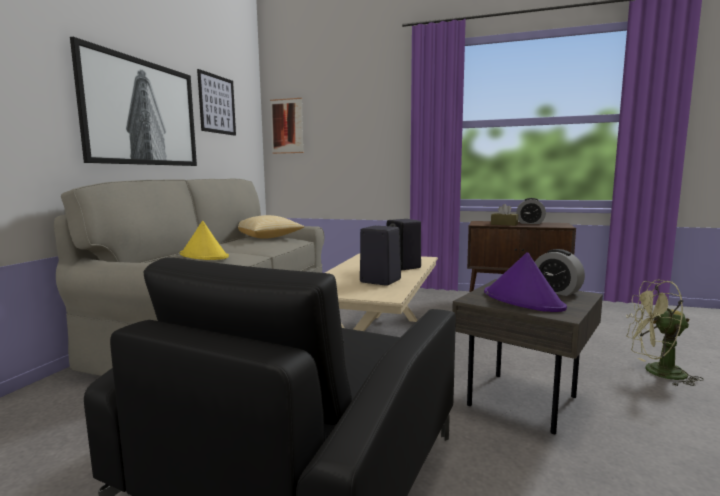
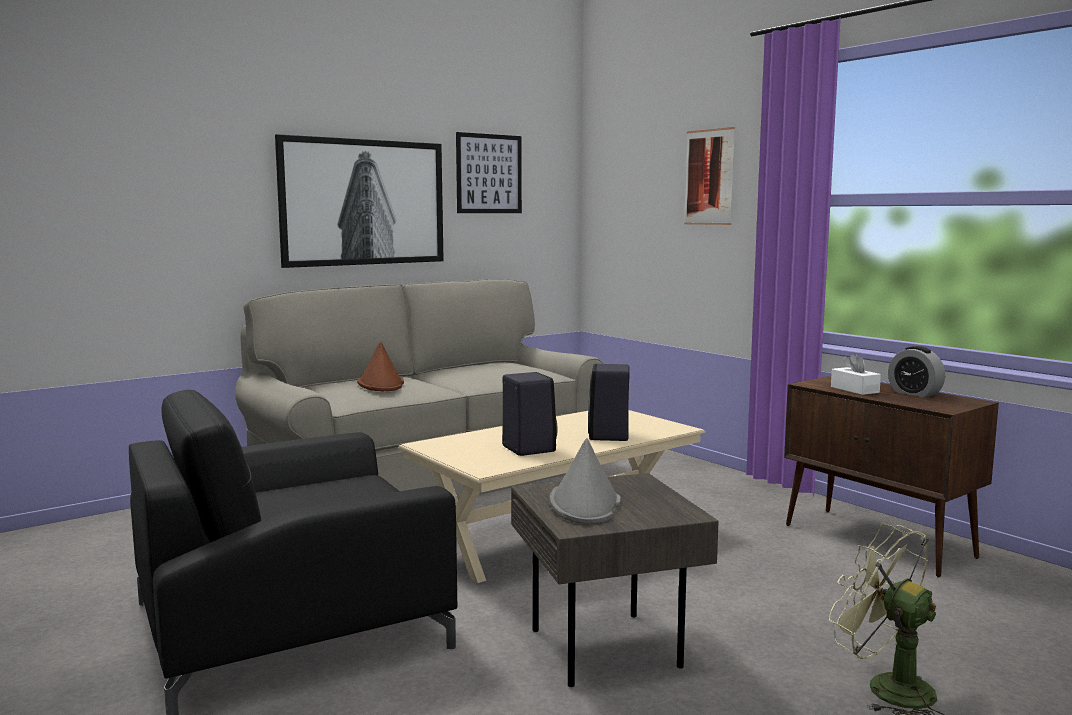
camera: 35 degrees right, 0 degrees up
yellow hat [180,221,229,260] -> brown hat [357,341,404,391]
pillow [238,215,304,239] -> none
picture [270,98,304,154] -> picture moved to [684,127,735,225]
purple hat [484,252,567,312] -> grey hat [549,438,621,524]
brown tissue box [491,204,518,226] -> white tissue box [831,353,881,395]
alarm clock [535,249,585,296] -> none

